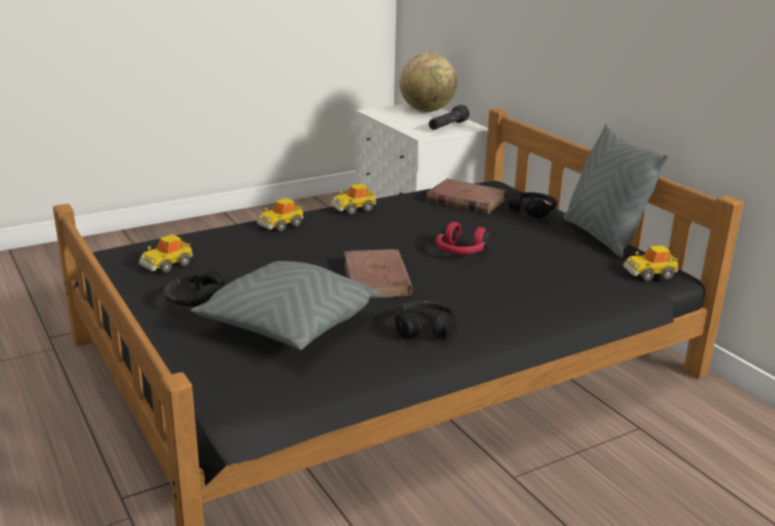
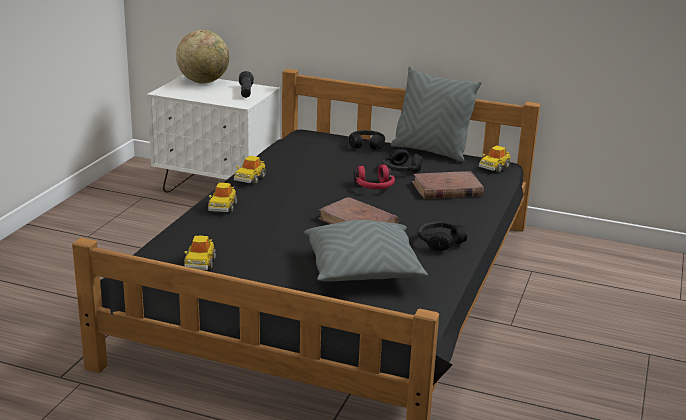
camera: 40 degrees left, 0 degrees up
black headphones [163,270,225,306] -> black headphones moved to [382,149,422,172]
brown book [427,179,507,214] -> brown book moved to [412,171,484,199]

